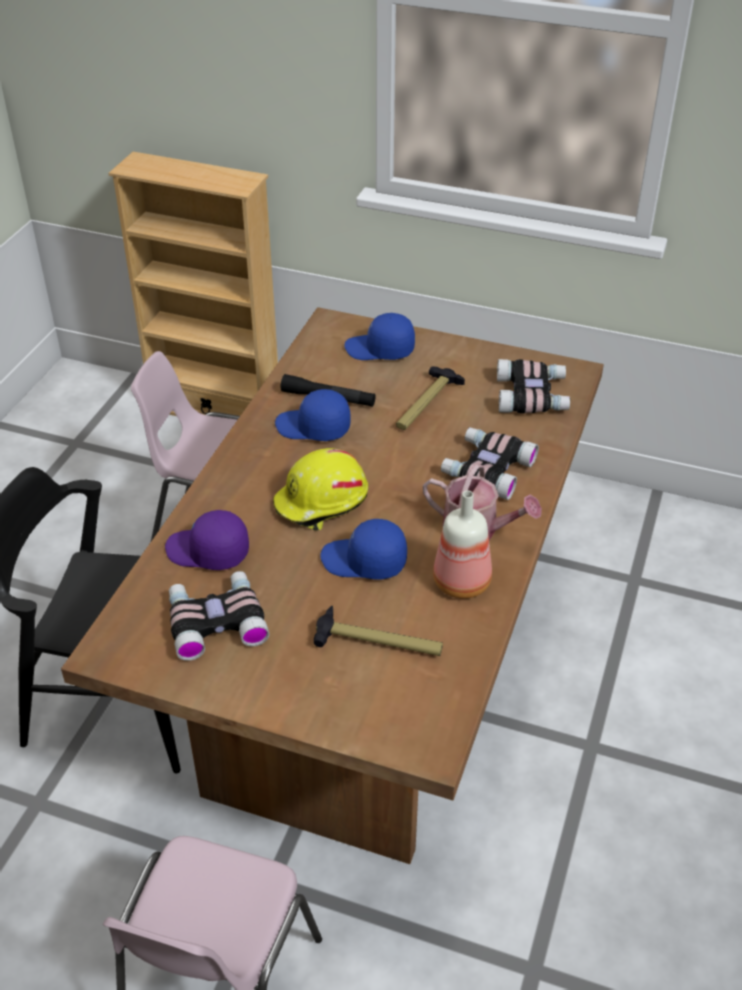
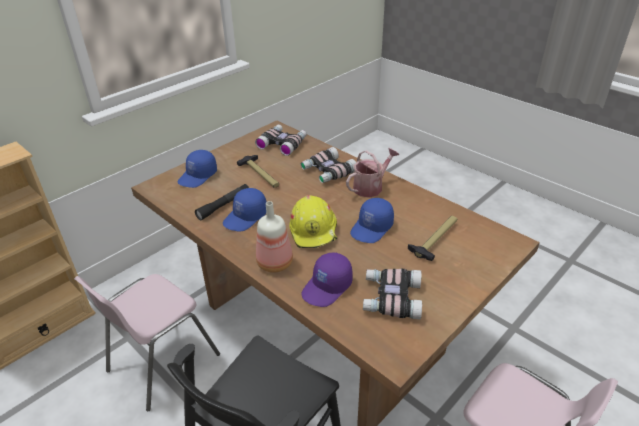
camera: 65 degrees left, 5 degrees down
bottle [433,490,492,599] -> bottle moved to [256,201,293,273]

